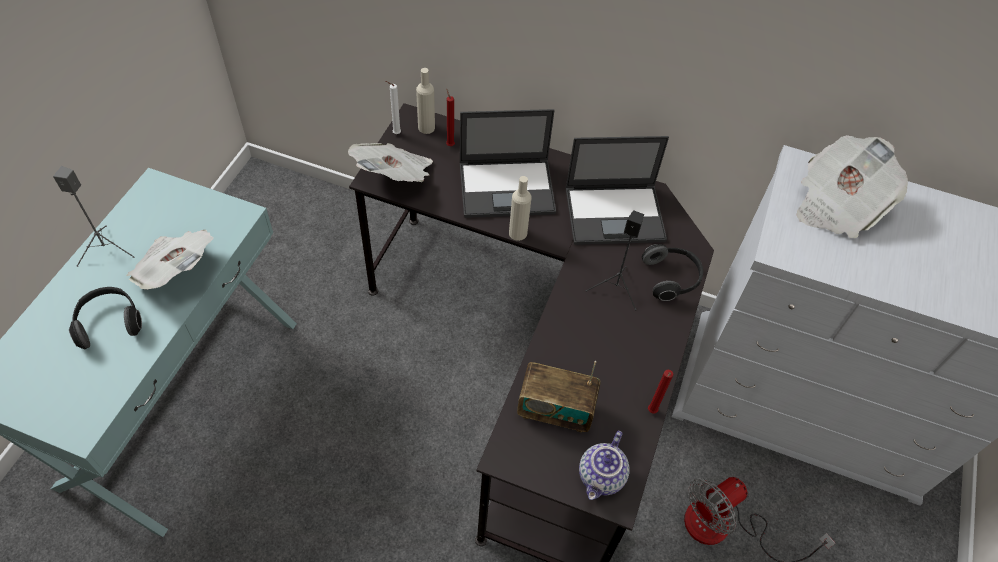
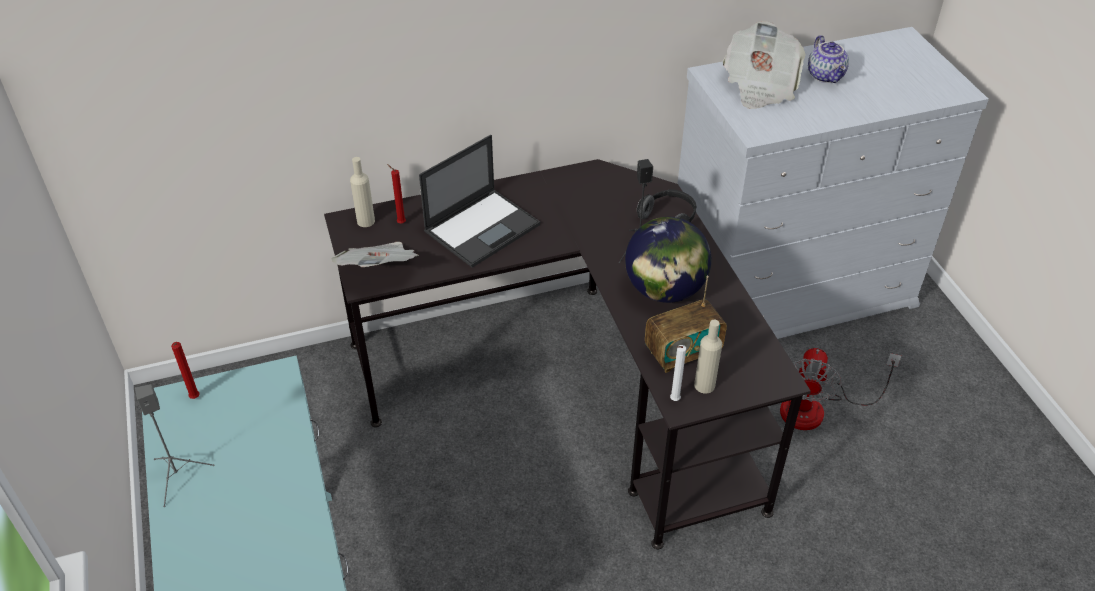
camera: 35 degrees left, 10 degrees down
headphones [69,287,142,350] -> none
newspaper [127,230,214,289] -> none
white candle [385,81,401,134] -> white candle moved to [670,345,686,401]
beige bottle [509,176,532,241] -> beige bottle moved to [694,320,722,393]
laptop [565,136,669,245] -> none
teapot [579,431,630,500] -> teapot moved to [808,35,849,83]
red candle [648,370,673,414] -> red candle moved to [171,342,200,399]
none -> globe [625,217,712,303]

